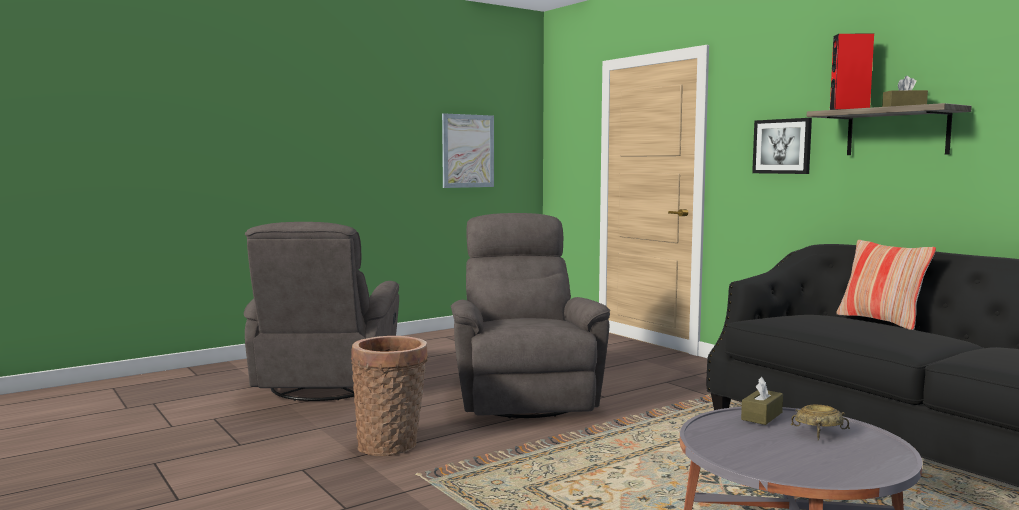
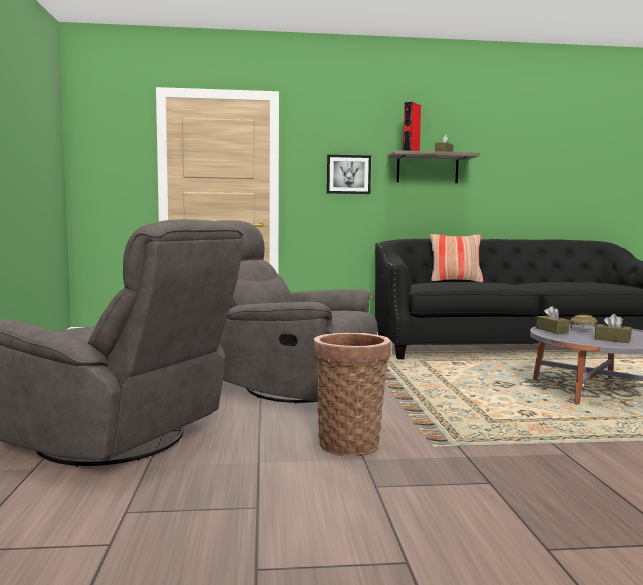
camera: 60 degrees left, 0 degrees up
picture [442,113,494,188] -> none
none -> brown tissue box [595,314,632,343]

